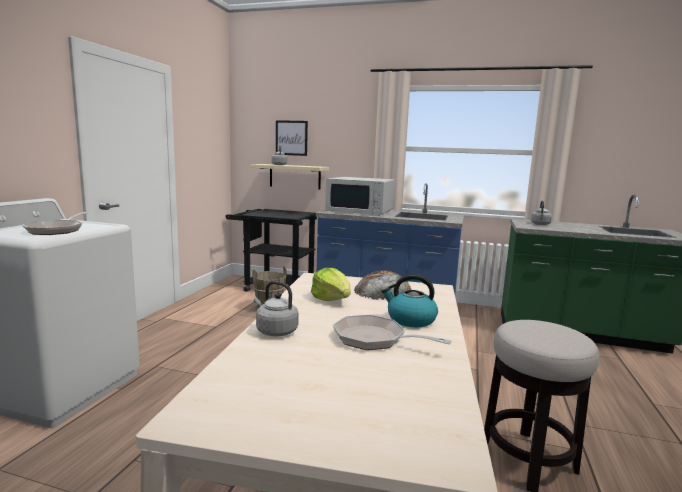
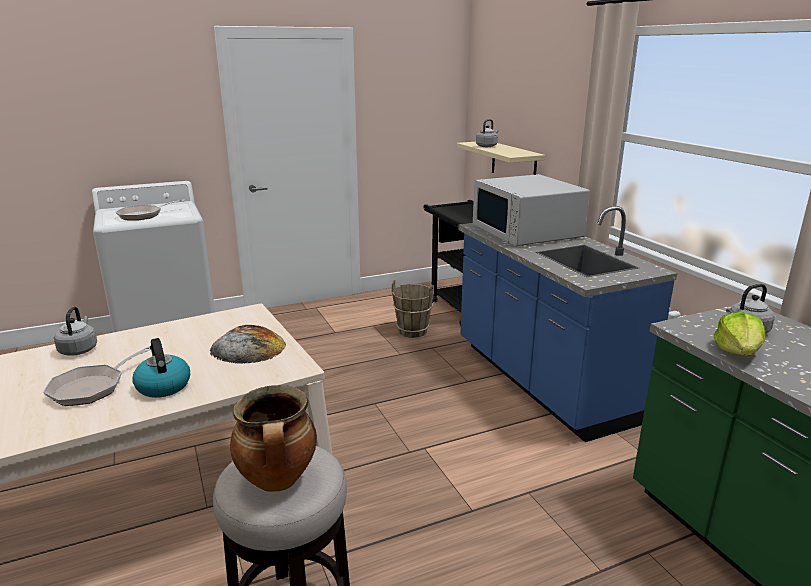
camera: 50 degrees right, 10 degrees up
picture [276,120,308,156] -> none
lettuce [311,268,351,301] -> lettuce moved to [714,312,765,356]
frying pan [333,315,452,350] -> frying pan turned 135 degrees counterclockwise [43,345,151,406]
none -> cooking pot [230,385,317,492]

